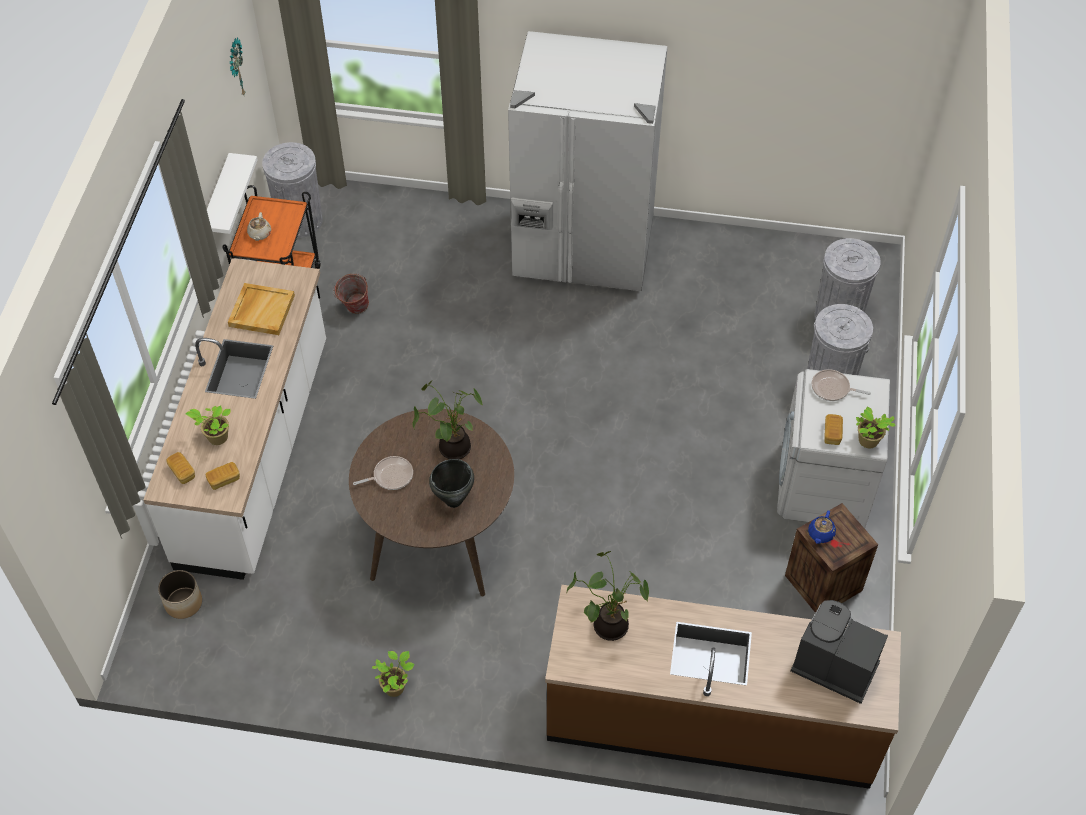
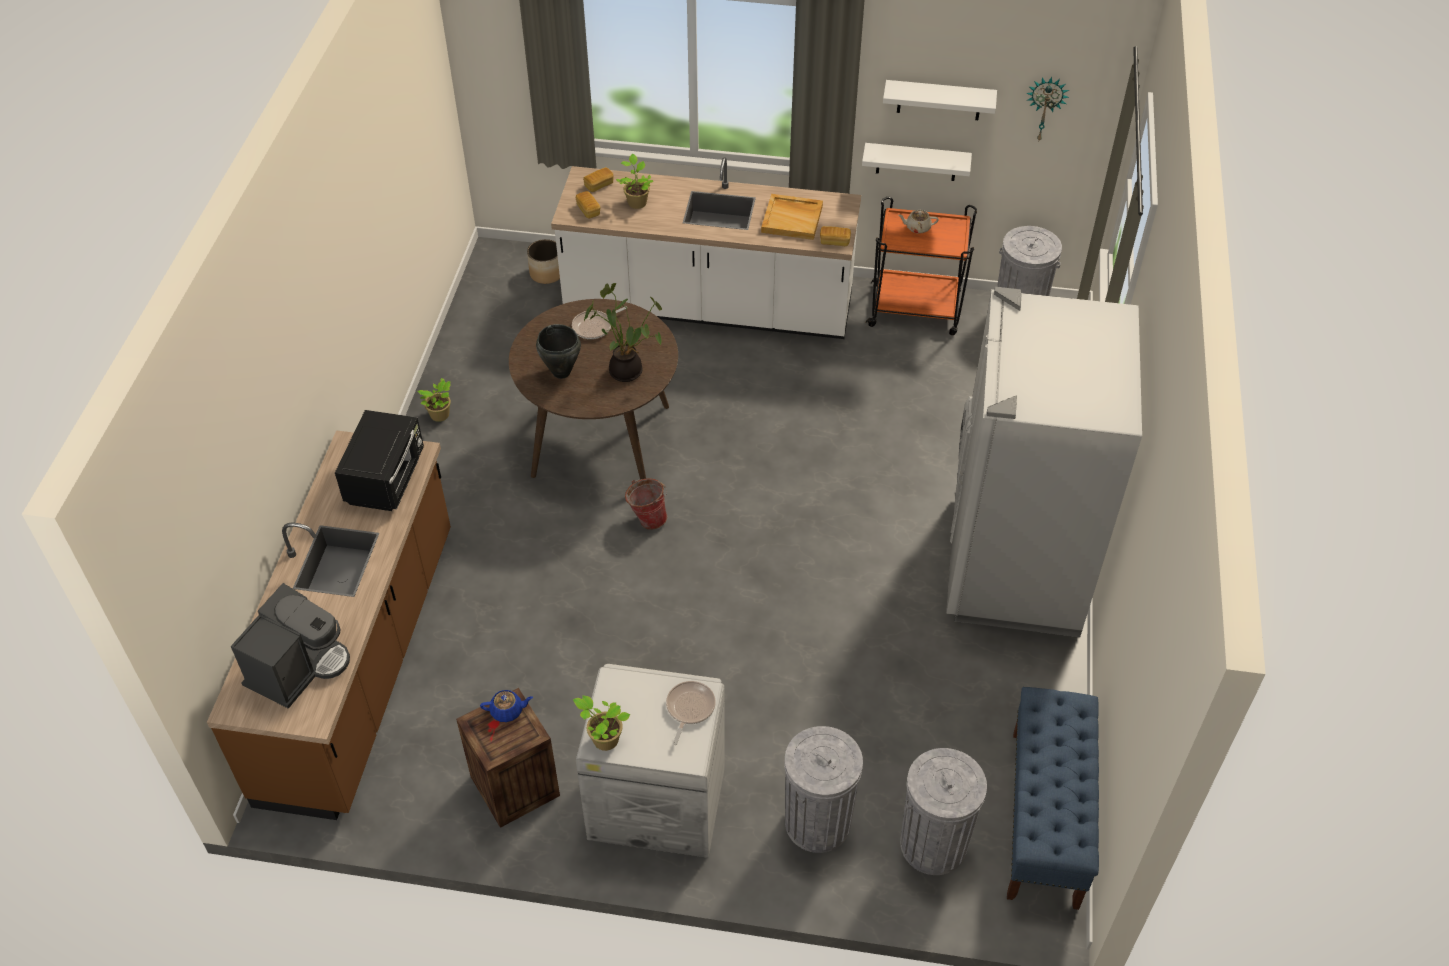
camera: 90 degrees right, 5 degrees down
bucket [333,273,369,314] -> bucket moved to [625,478,667,530]
frying pan [353,456,413,490] -> frying pan turned 75 degrees clockwise [572,306,626,339]
potted plant [566,551,649,641] -> black microwave [335,410,424,511]
blue teapot [808,510,836,544] -> blue teapot turned 150 degrees clockwise [480,690,533,722]
bread [824,414,843,445] -> bread moved to [820,226,851,246]
none -> white shelf [883,80,997,120]
none -> blue bench [1007,687,1099,910]

